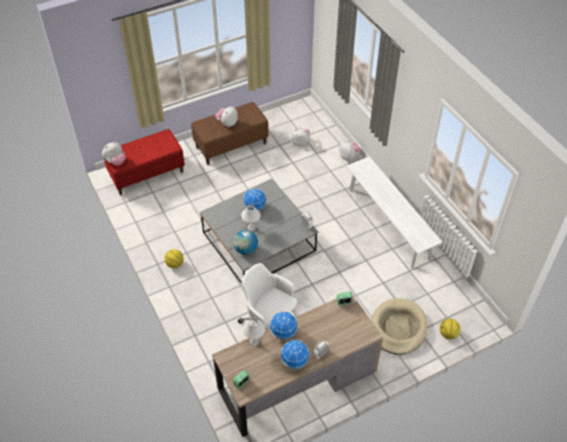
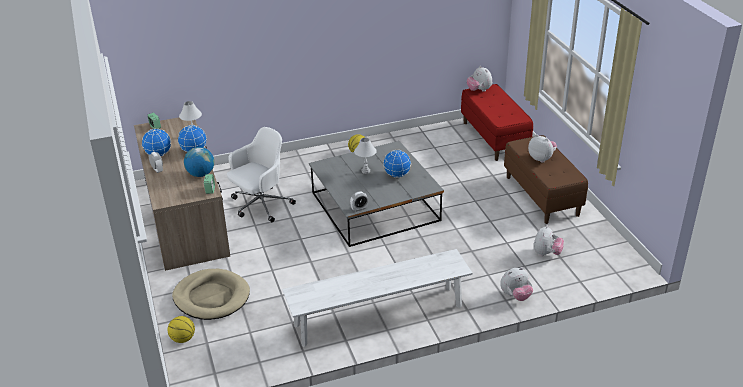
camera: 100 degrees right, 15 degrees down
globe [233,230,258,255] -> globe moved to [184,147,214,177]

